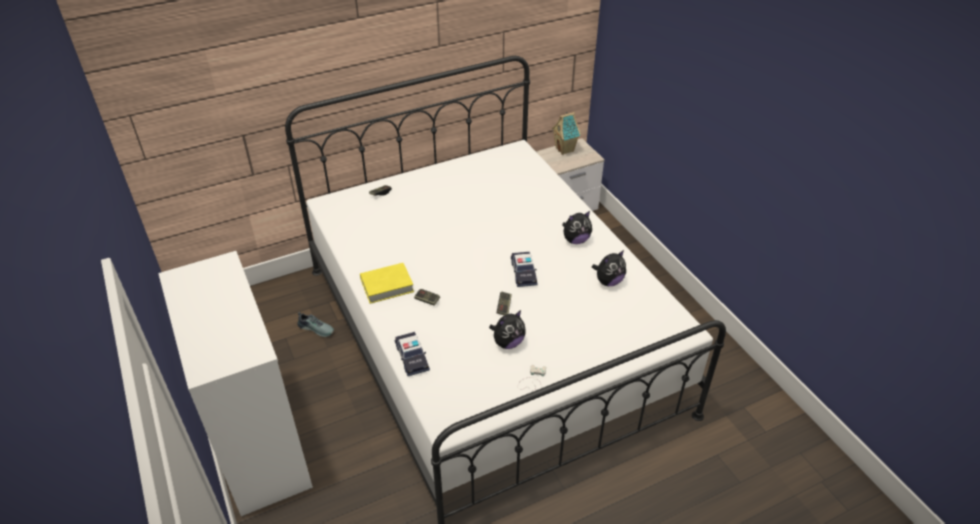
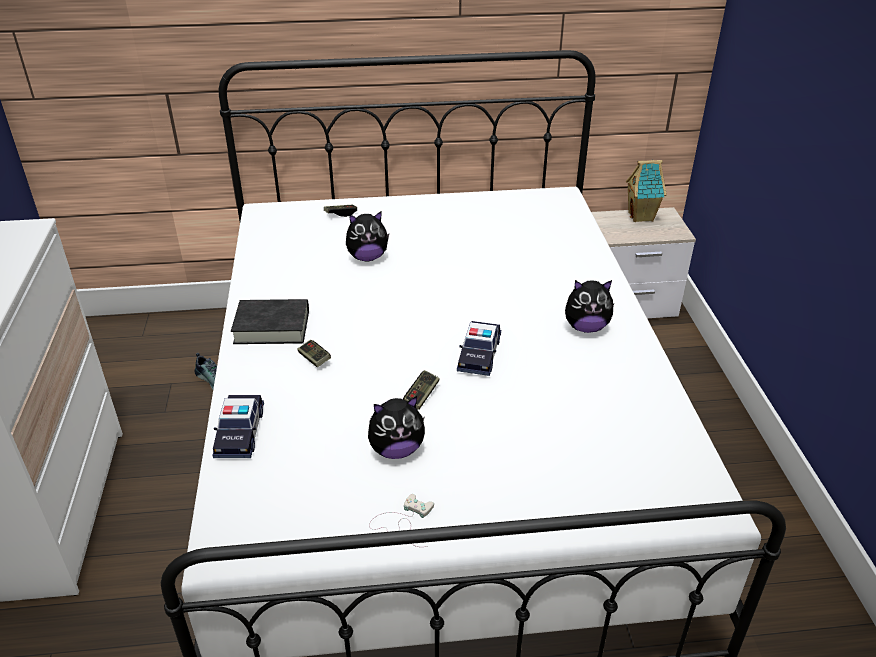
camera: 20 degrees right, 5 degrees down
yellow book [360,263,414,304] -> black book [231,299,309,344]
plush toy [592,250,626,286] -> plush toy moved to [346,211,389,261]

